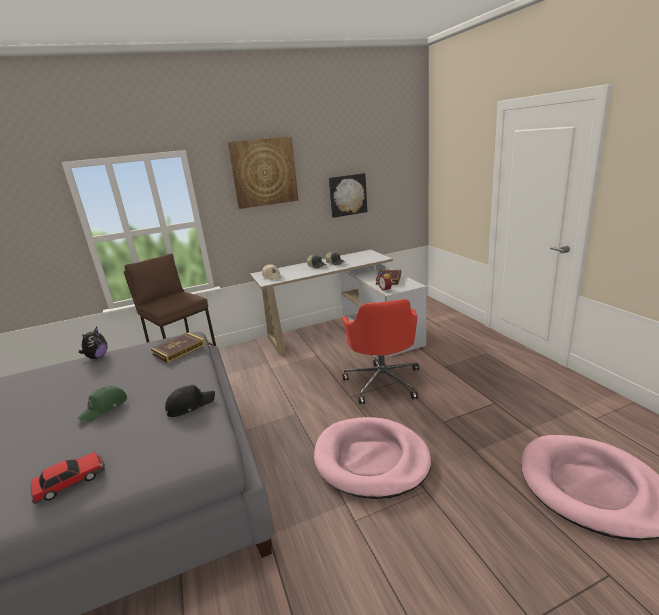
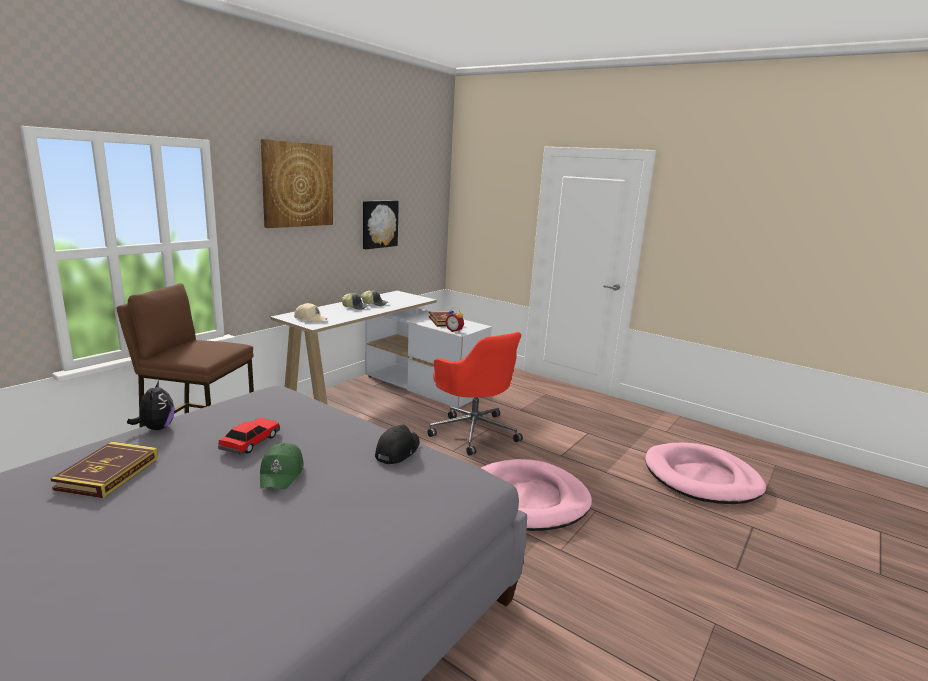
camera: 35 degrees left, 5 degrees down
toy car [30,452,105,504] -> toy car moved to [218,418,280,455]
book [151,332,205,363] -> book moved to [50,441,158,498]

